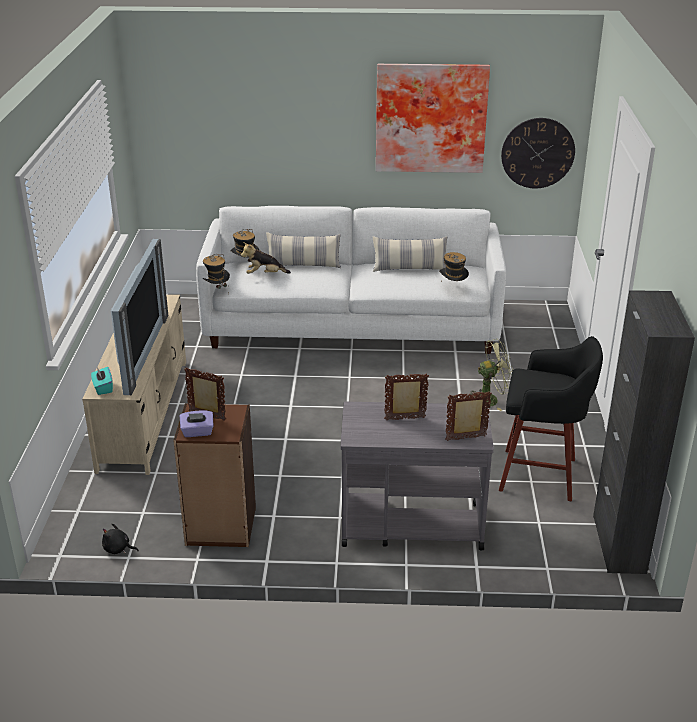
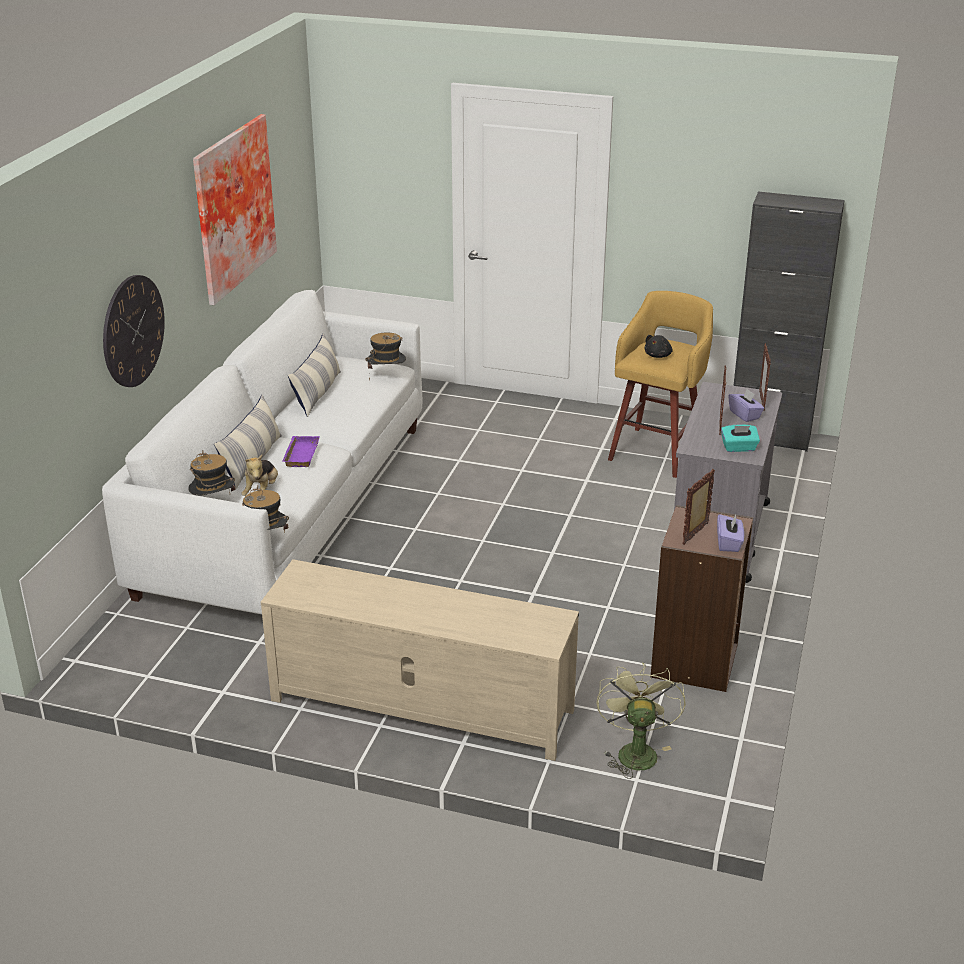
camera: 75 degrees left, 0 degrees up
turquoise tissue box [91,367,113,395] -> turquoise tissue box moved to [721,424,760,452]
black plush toy [102,523,139,554] -> black plush toy moved to [644,335,673,358]
television [111,239,168,395] -> none
green fan [469,339,513,411] -> green fan moved to [597,662,686,779]
black stool [499,336,603,501] -> yellow stool [608,291,713,478]
wall clock [501,118,575,188] -> wall clock moved to [103,275,165,387]
none -> purple tray [282,436,320,467]
none -> purple tissue box [728,389,764,422]

